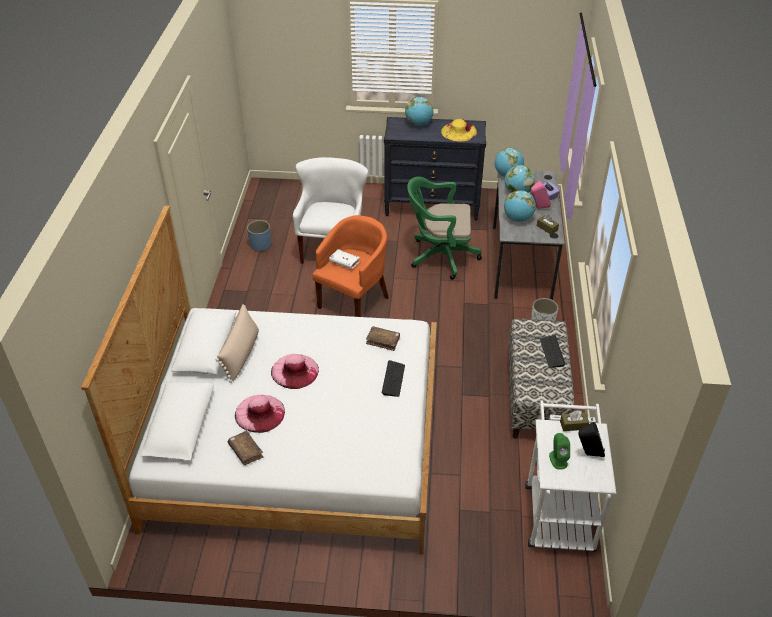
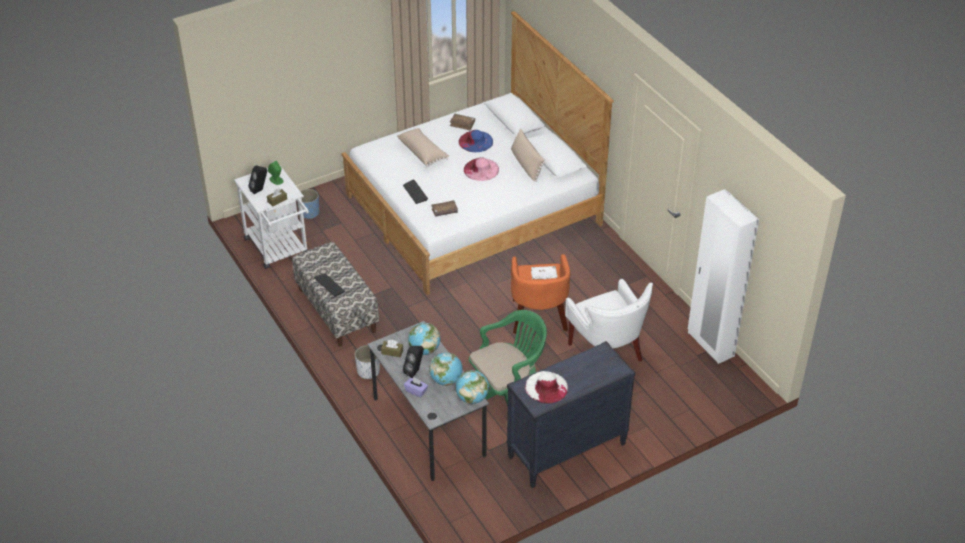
camera: 145 degrees right, 0 degrees up
pink hat [235,395,285,433] -> blue hat [459,130,493,152]
blue planter [247,220,271,252] -> blue planter moved to [297,189,319,219]
globe [405,97,433,126] -> none
yellow hat [441,119,477,142] -> white hat [525,371,568,404]
pink speaker [531,180,551,209] -> black speaker [403,346,424,378]
none -> beige pillow [397,128,449,167]
none -> white wardrobe [688,189,759,364]

